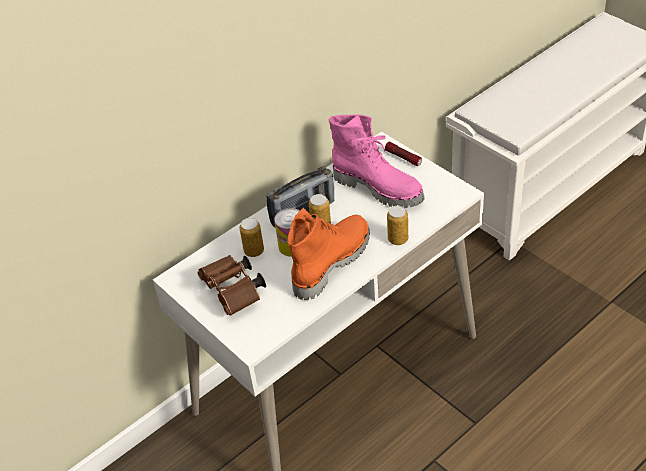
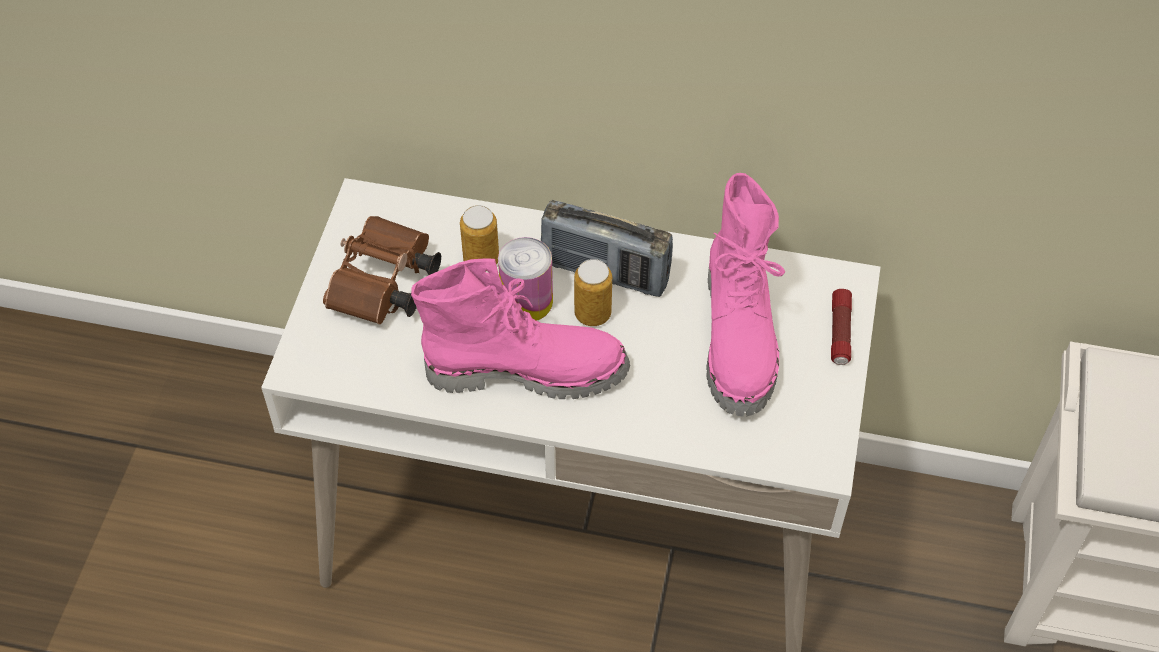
camera: 50 degrees right, 10 degrees up
orange boot [288,208,370,300] -> pink boot [411,258,630,399]
can [387,206,408,245] -> none

